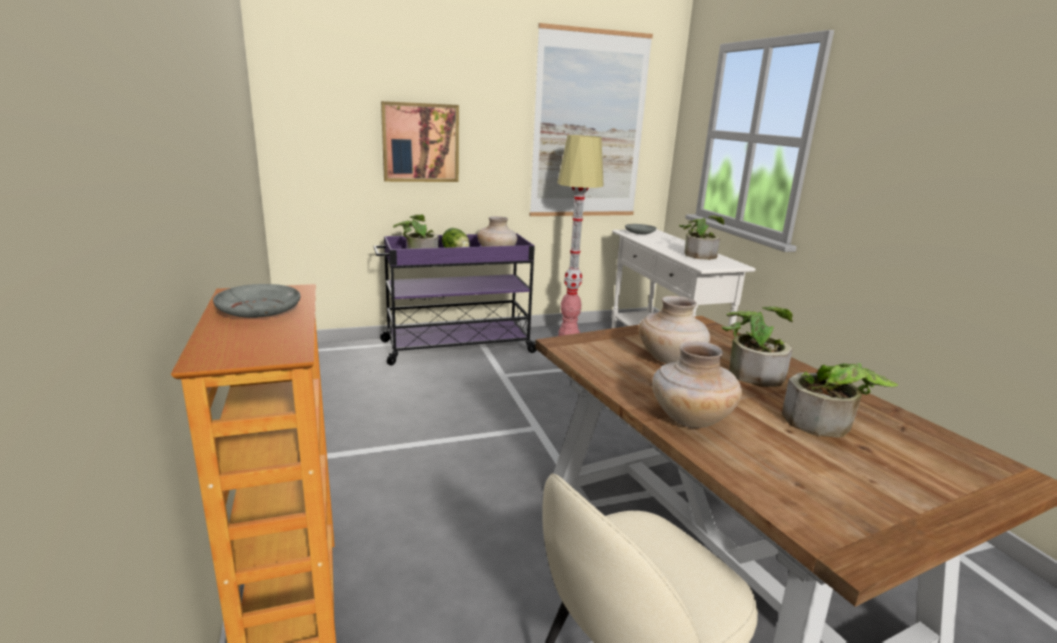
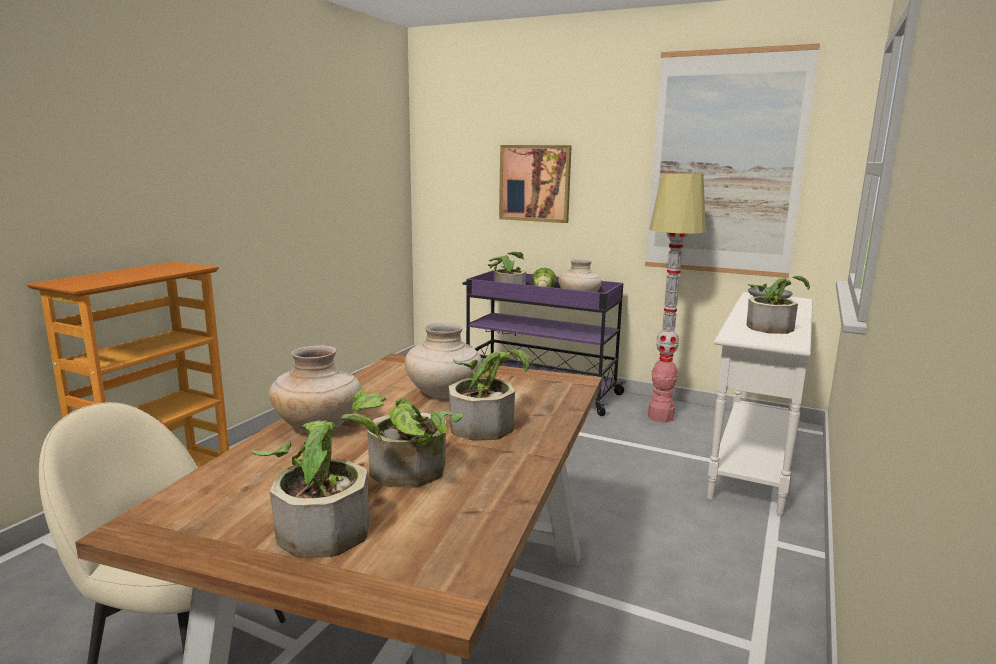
camera: 45 degrees right, 5 degrees down
grey plate [213,284,300,318] -> none
none -> potted plant [252,413,382,558]

